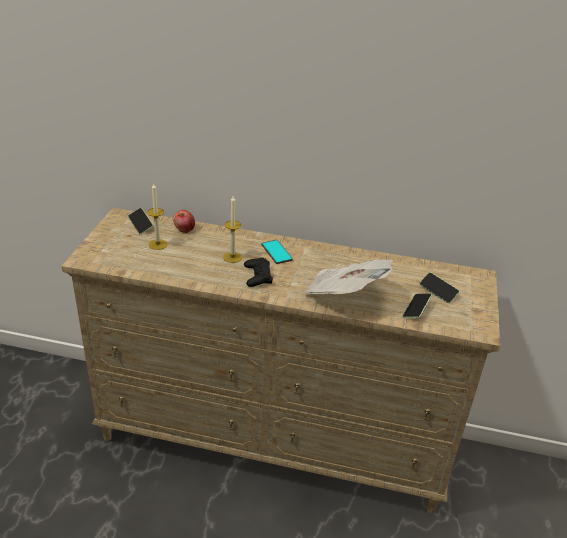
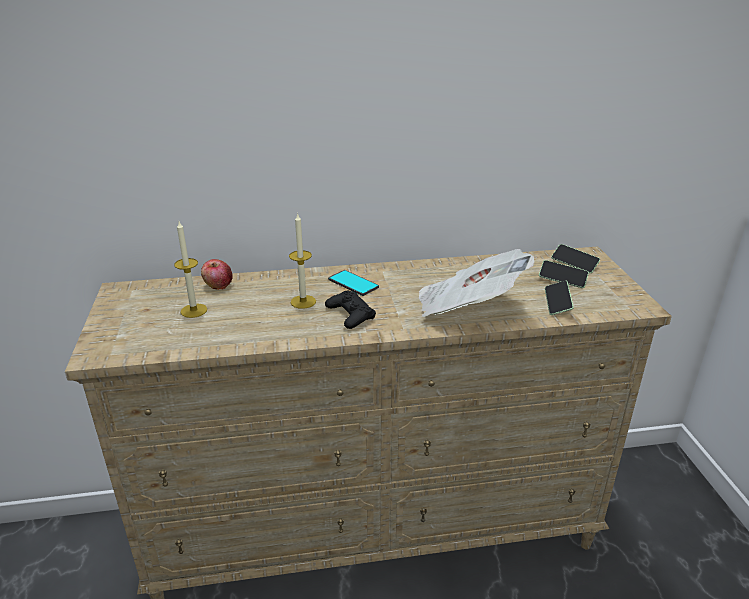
camera: 20 degrees left, 5 degrees down
phone [128,208,154,234] -> phone moved to [551,244,600,273]

